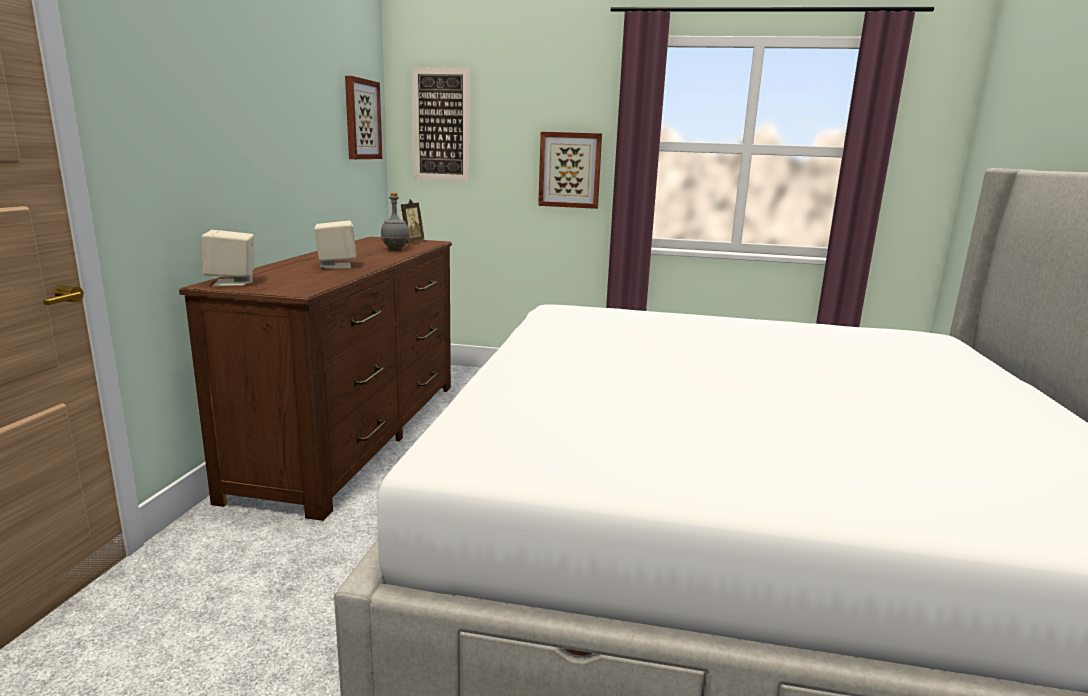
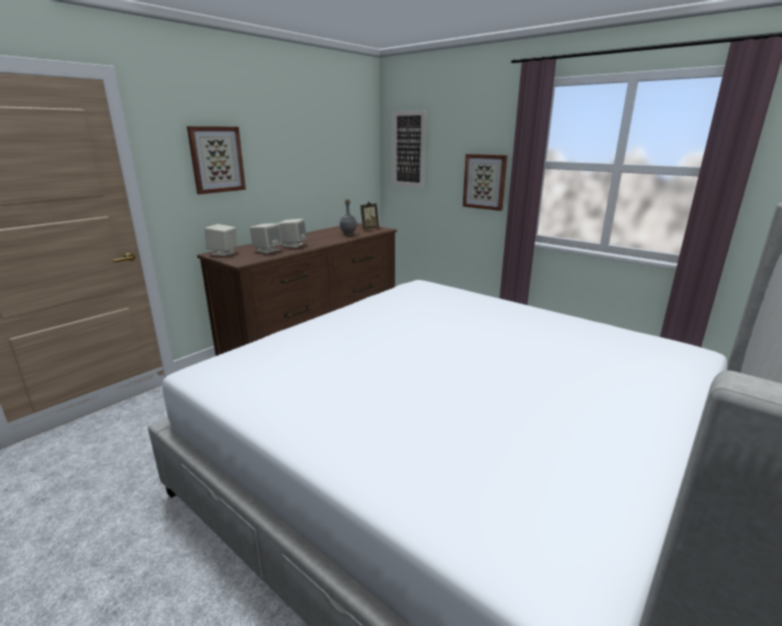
camera: 30 degrees right, 5 degrees up
picture [345,76,382,159] -> picture moved to [187,126,246,194]
none -> beige speaker [250,223,282,253]

